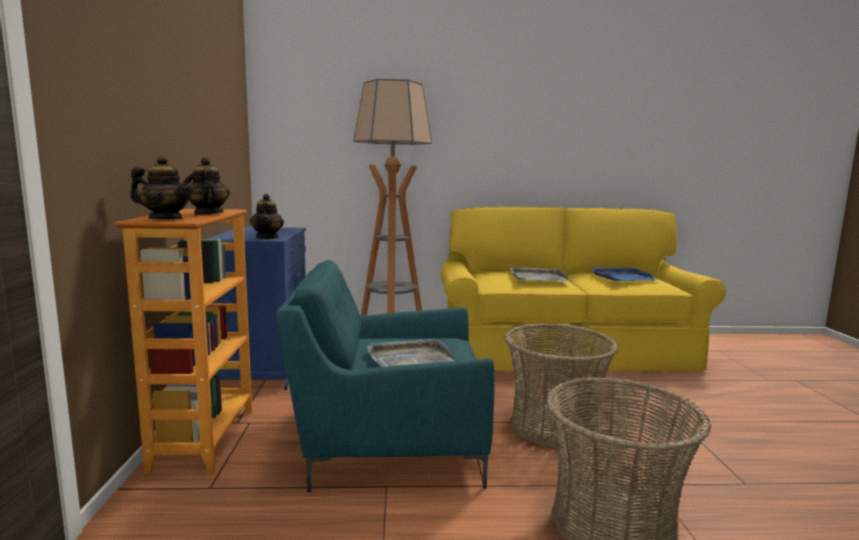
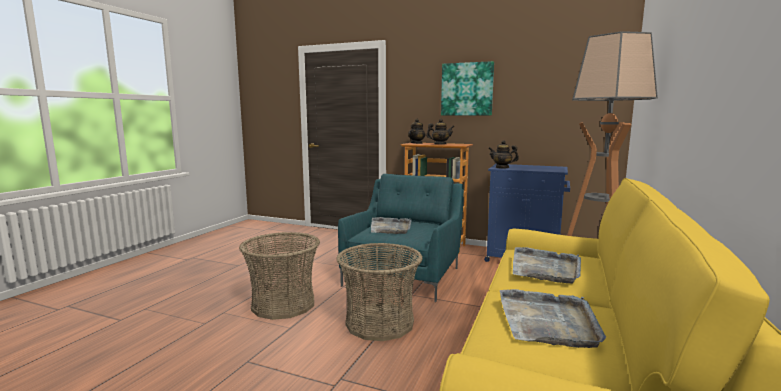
camera: 115 degrees right, 0 degrees up
blue tray [592,267,658,281] -> grey tray [500,289,606,348]
none -> picture [441,61,494,115]

